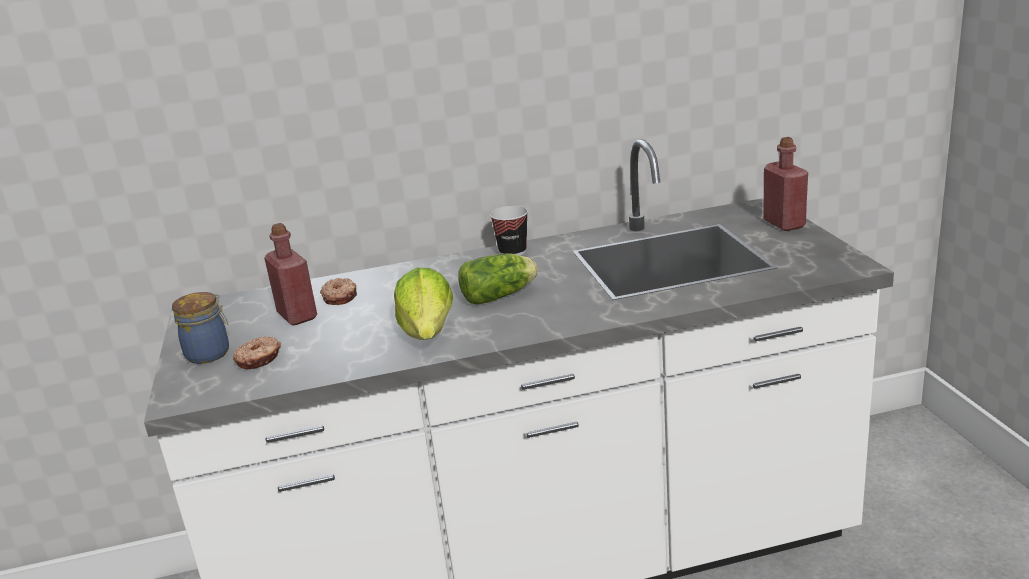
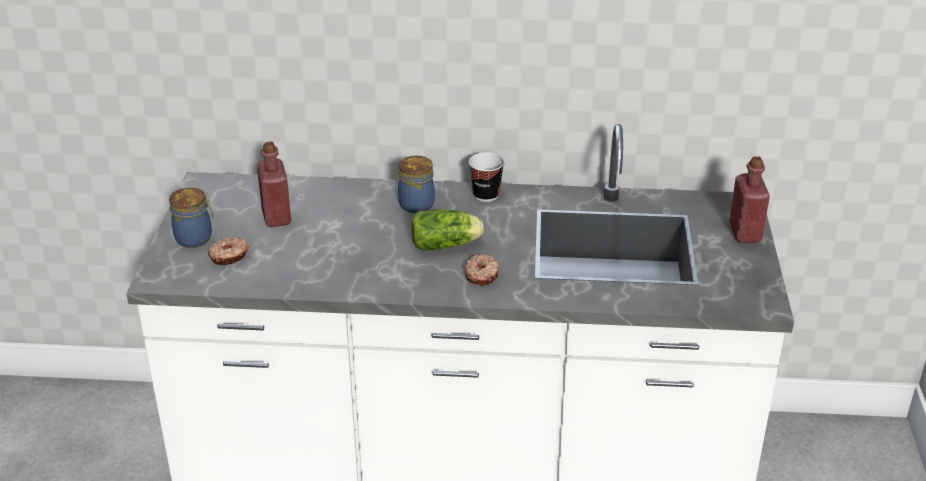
camera: 15 degrees right, 10 degrees up
donut [320,278,357,305] -> donut moved to [464,254,499,285]
lettuce [394,268,453,340] -> none
none -> jar [398,155,435,213]

